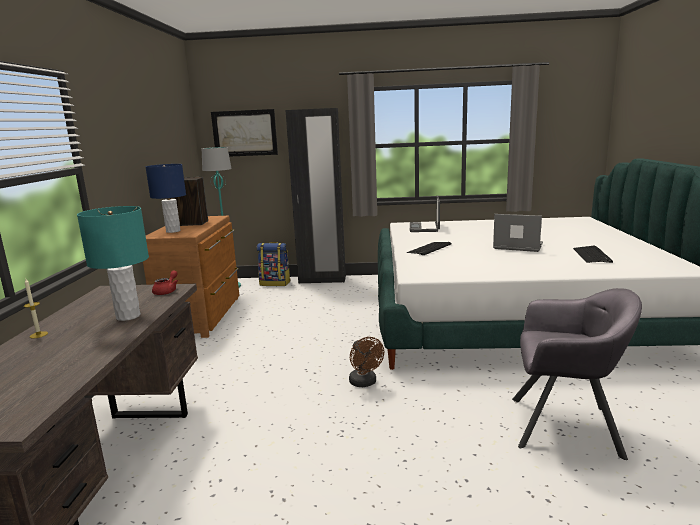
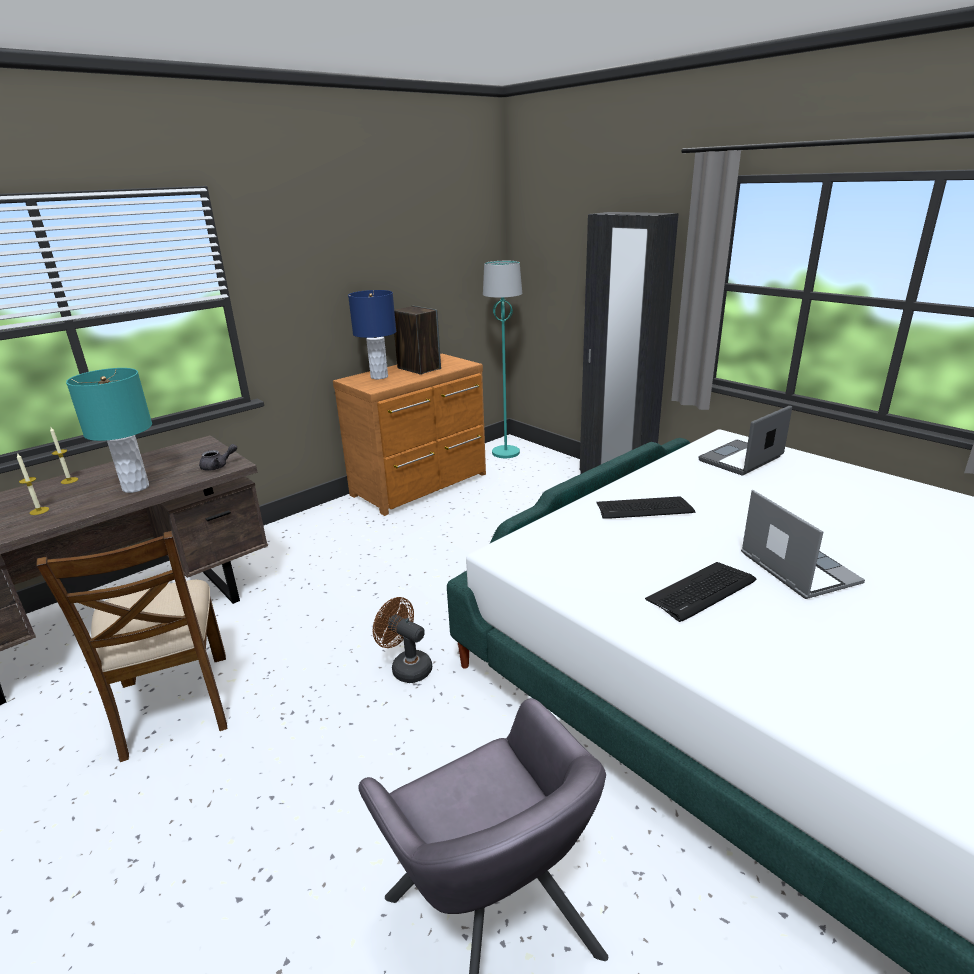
camera: 45 degrees right, 10 degrees up
red teapot [152,270,178,295] -> grey teapot [199,444,237,471]
picture [211,109,278,157] -> none
backpack [256,242,291,286] -> none
brown fan [349,337,384,387] -> brown fan turned 105 degrees clockwise [373,597,432,683]
keyboard [573,246,613,263] -> keyboard moved to [645,562,757,622]
none -> candle [17,453,49,515]
none -> brown chair [36,531,227,762]

